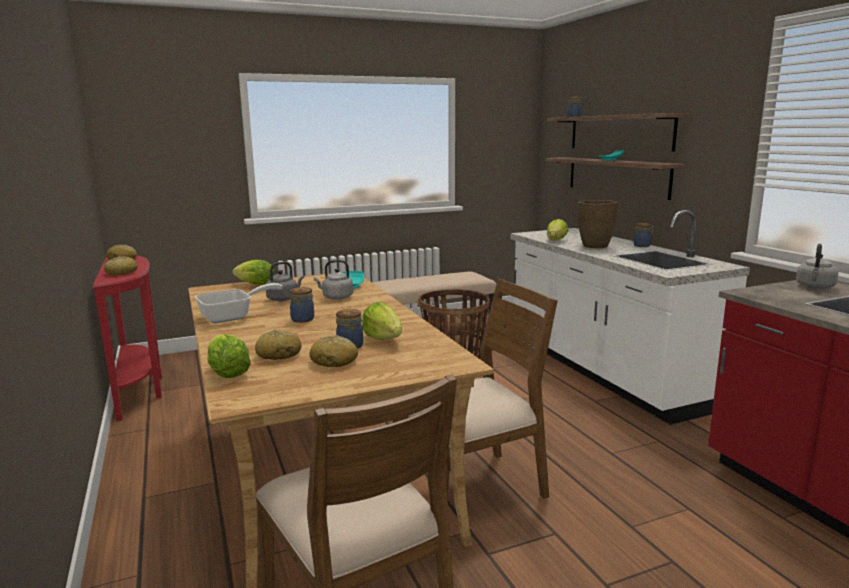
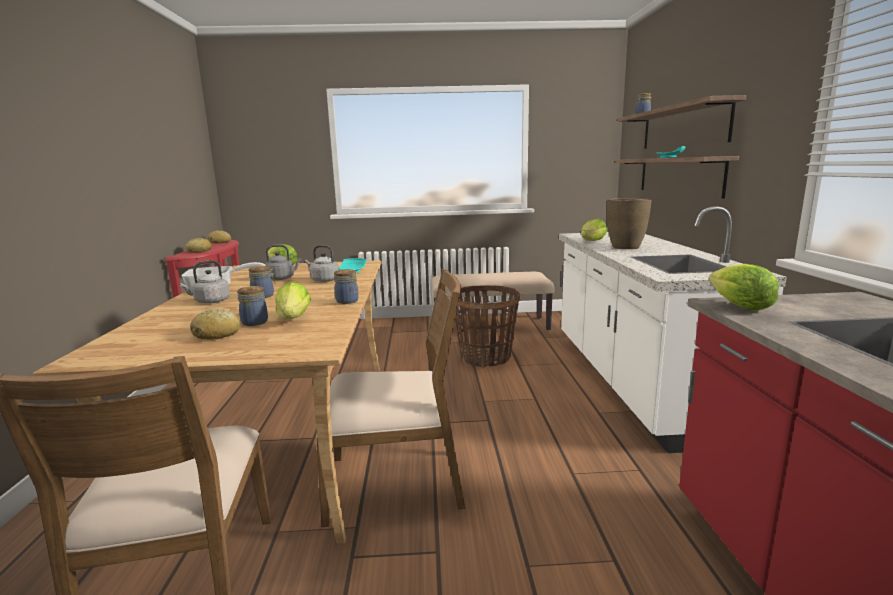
camera: 20 degrees right, 0 degrees up
lettuce [207,334,251,378] -> lettuce moved to [709,264,779,311]
bread [255,330,301,360] -> none
jar [634,223,654,247] -> jar moved to [334,269,359,304]
grey kettle [796,244,839,289] -> grey kettle moved to [180,260,230,304]

